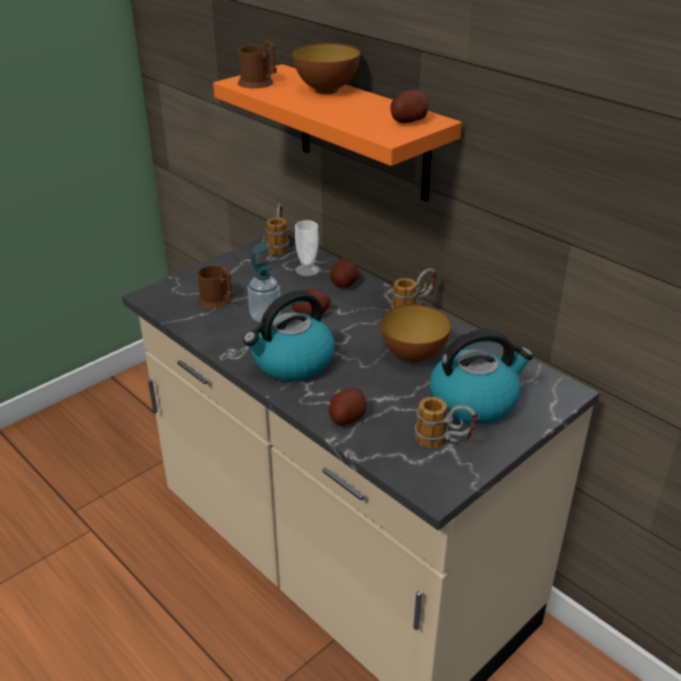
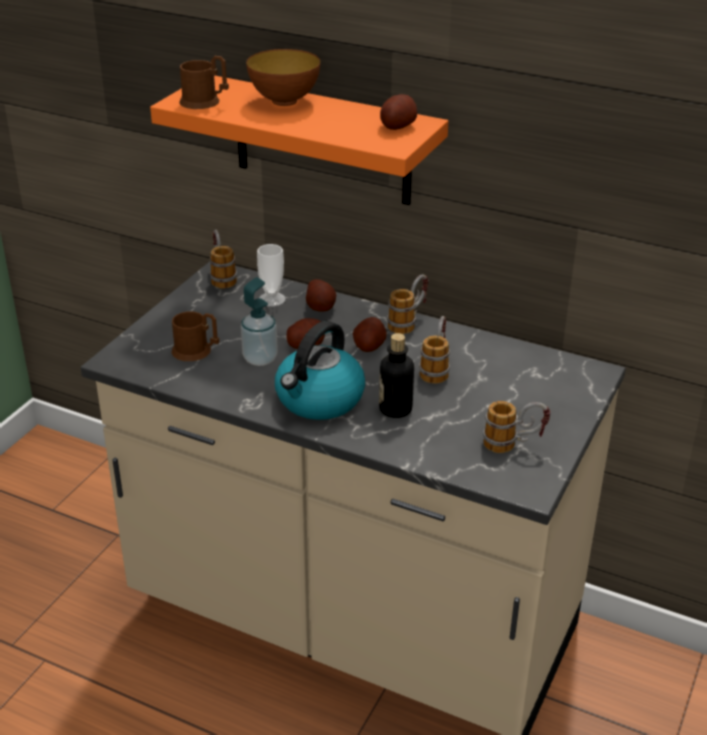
camera: 20 degrees left, 0 degrees up
potato [329,388,366,425] -> potato moved to [353,317,387,352]
bowl [380,305,451,363] -> mug [419,316,450,384]
kettle [430,329,534,424] -> none
none -> bottle [379,333,414,418]

